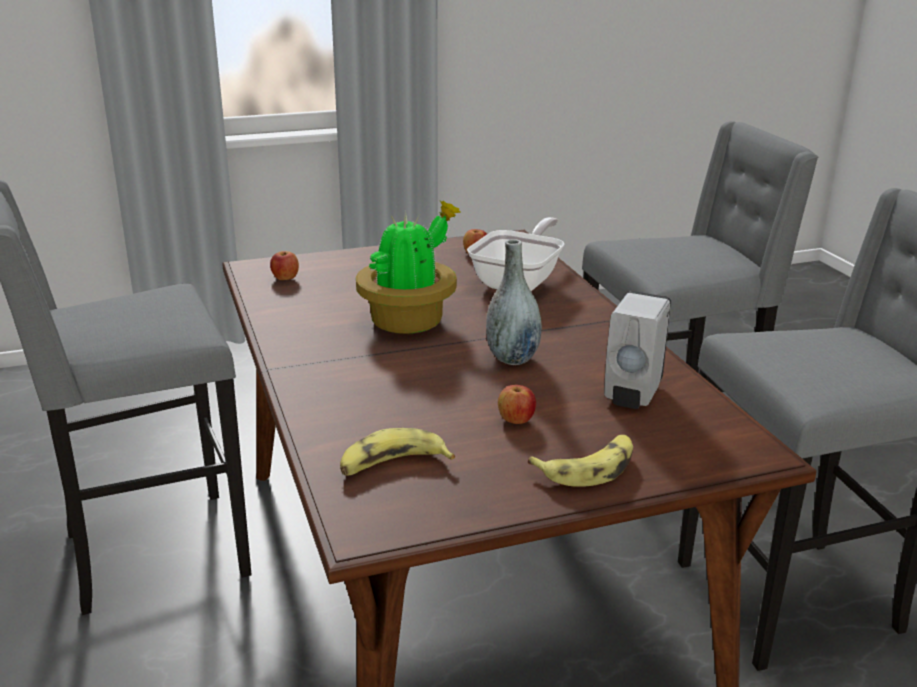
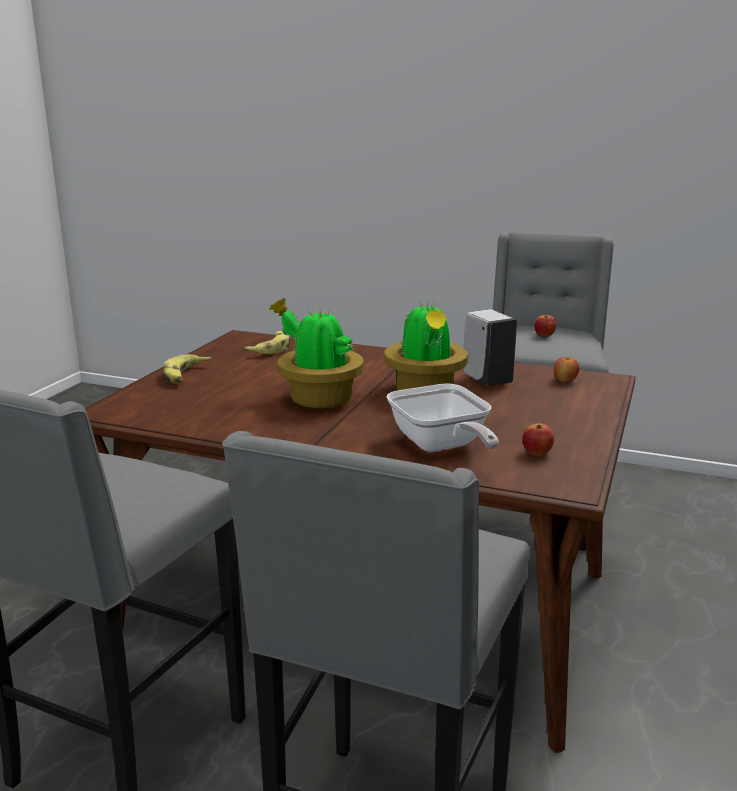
camera: 130 degrees right, 5 degrees down
grey vase [486,239,542,365] -> potted plant [269,298,364,408]
apple [498,385,536,424] -> apple moved to [534,315,556,338]
white soap dispenser [604,291,671,409] -> white soap dispenser moved to [464,309,517,386]

